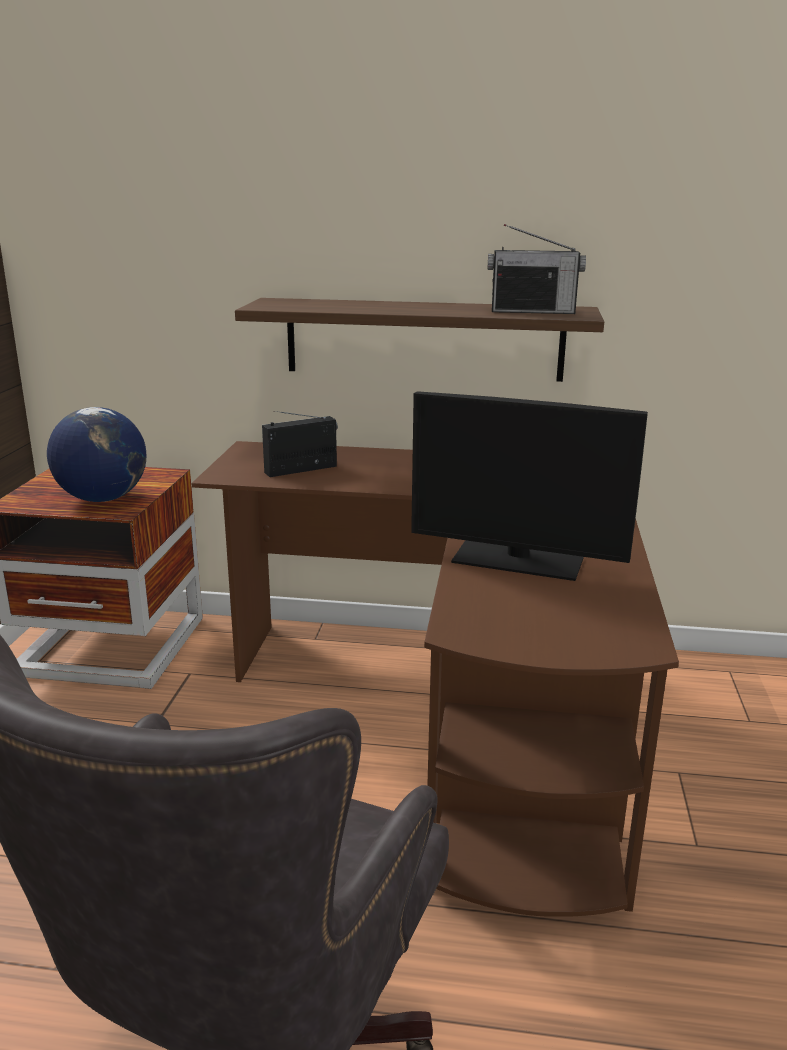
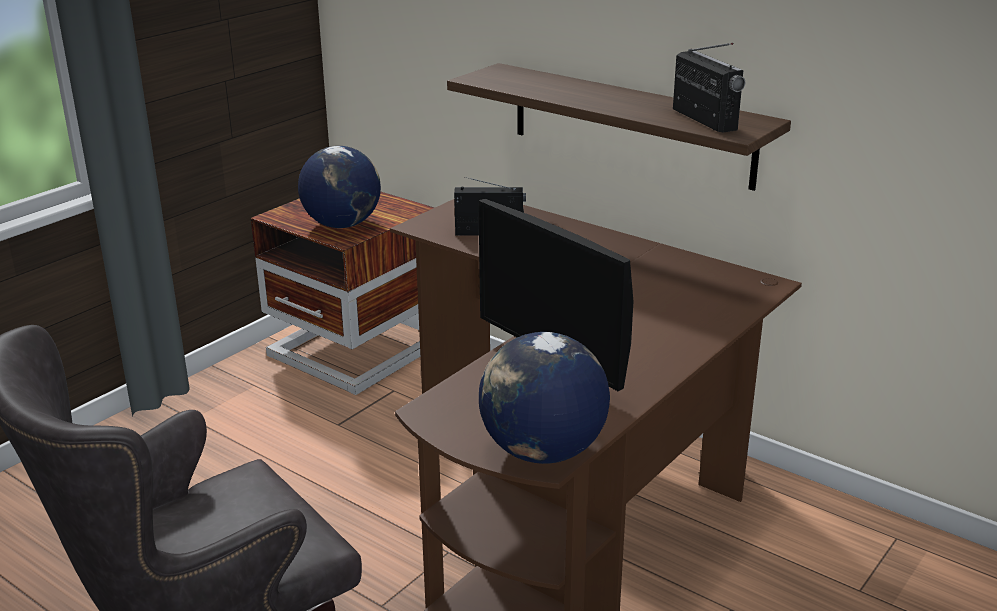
camera: 30 degrees right, 5 degrees up
radio [487,224,586,314] -> radio turned 150 degrees counterclockwise [673,43,745,133]
none -> globe [479,332,610,464]

